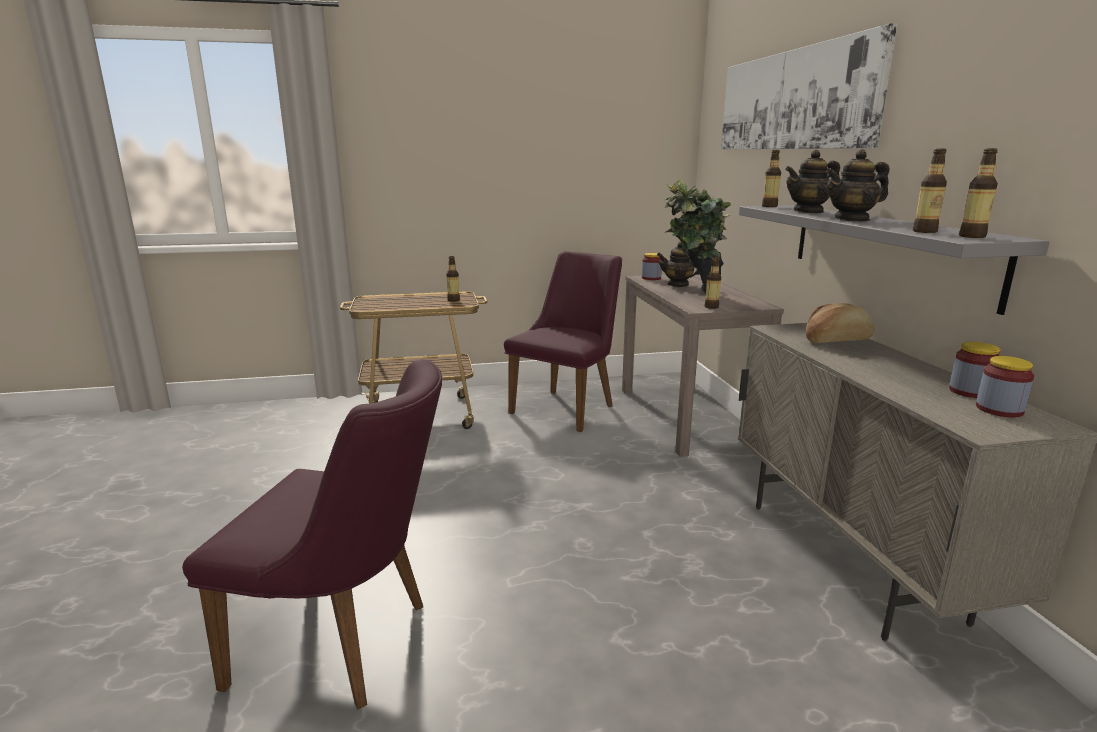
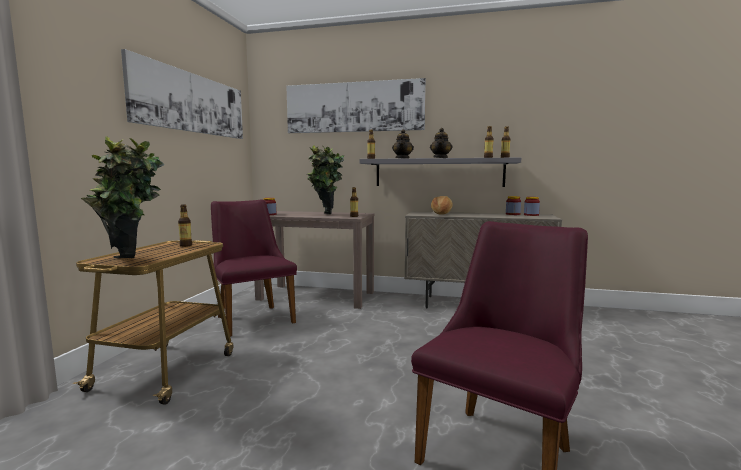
camera: 65 degrees left, 10 degrees down
teapot [657,241,700,287] -> none
none -> potted plant [81,136,164,258]
none -> picture [121,49,243,139]

